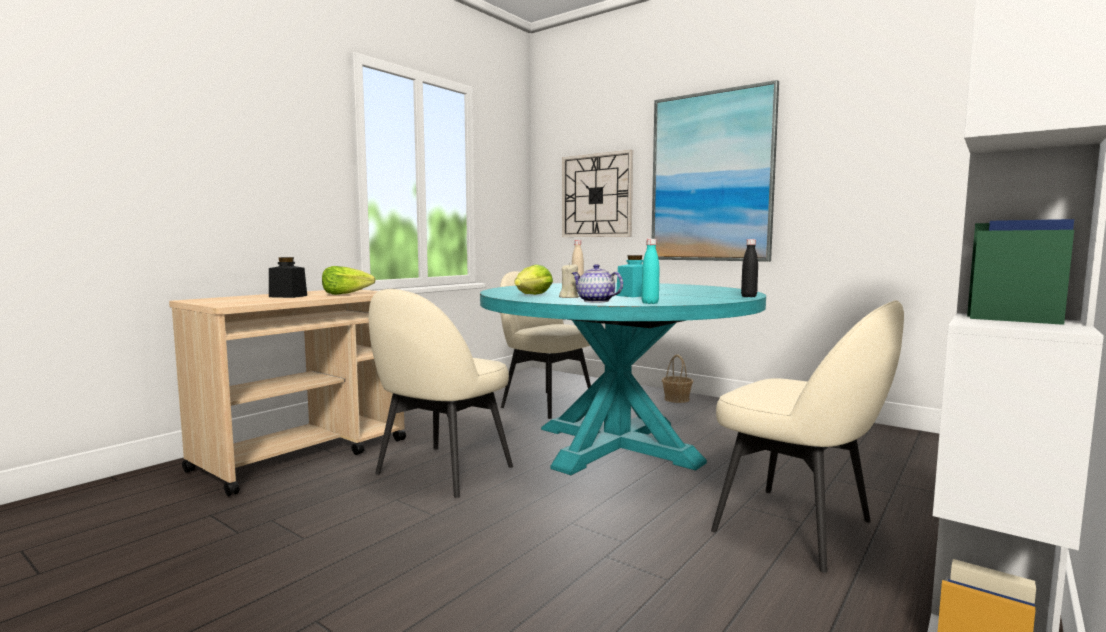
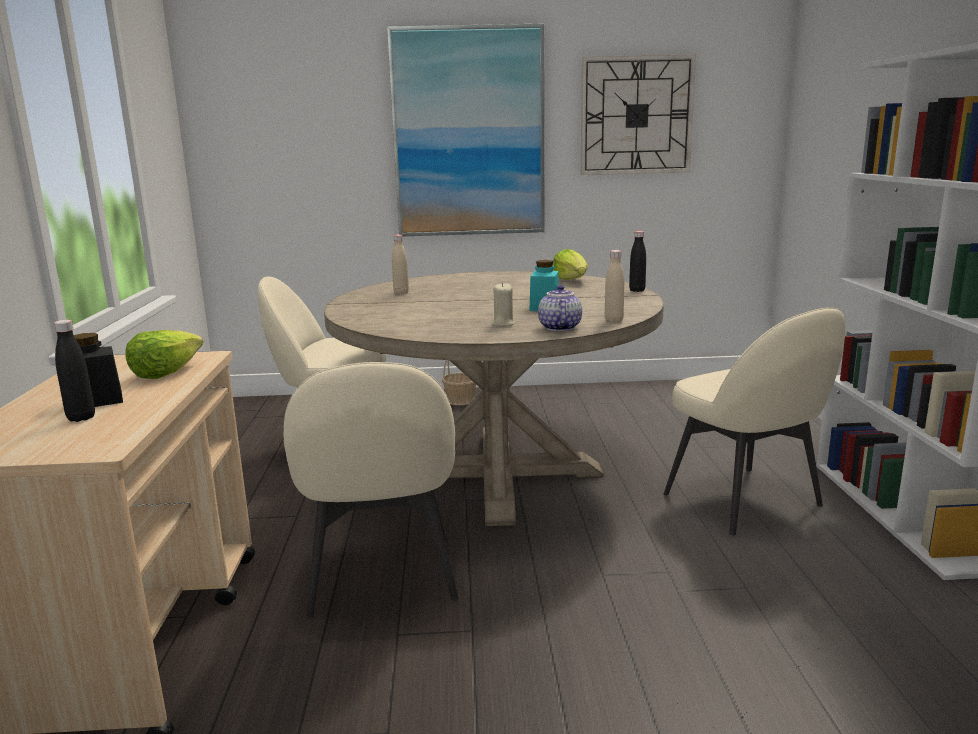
camera: 40 degrees left, 10 degrees up
turquoise dining table [480,283,766,475] -> beige dining table [324,271,664,526]
lettuce [514,264,553,295] -> lettuce moved to [553,249,588,280]
wall clock [562,150,633,237] -> wall clock moved to [581,54,696,175]
teapot [572,264,623,303] -> teapot turned 90 degrees clockwise [538,285,582,331]
turquoise bottle [642,239,659,304] -> beige bottle [605,250,624,323]
beige chair [711,300,904,573] -> beige chair turned 60 degrees clockwise [664,308,845,535]
none -> black bottle [54,320,95,422]

